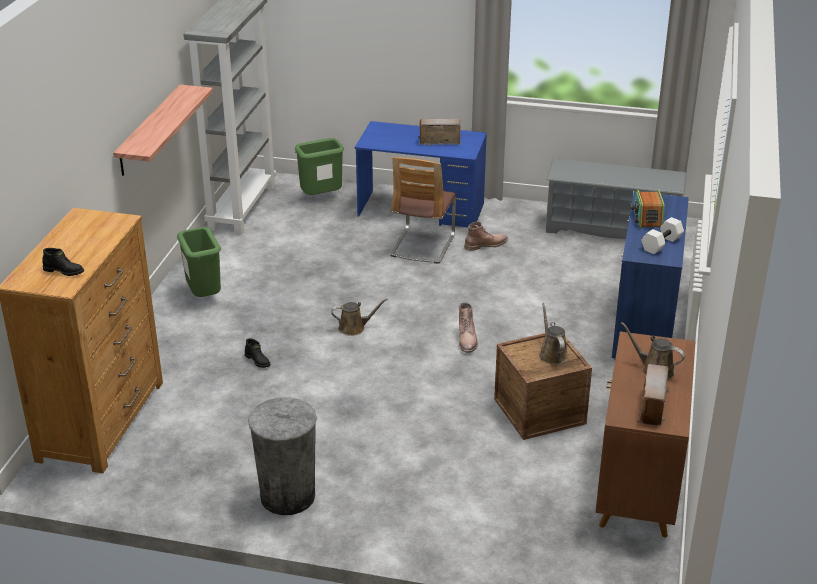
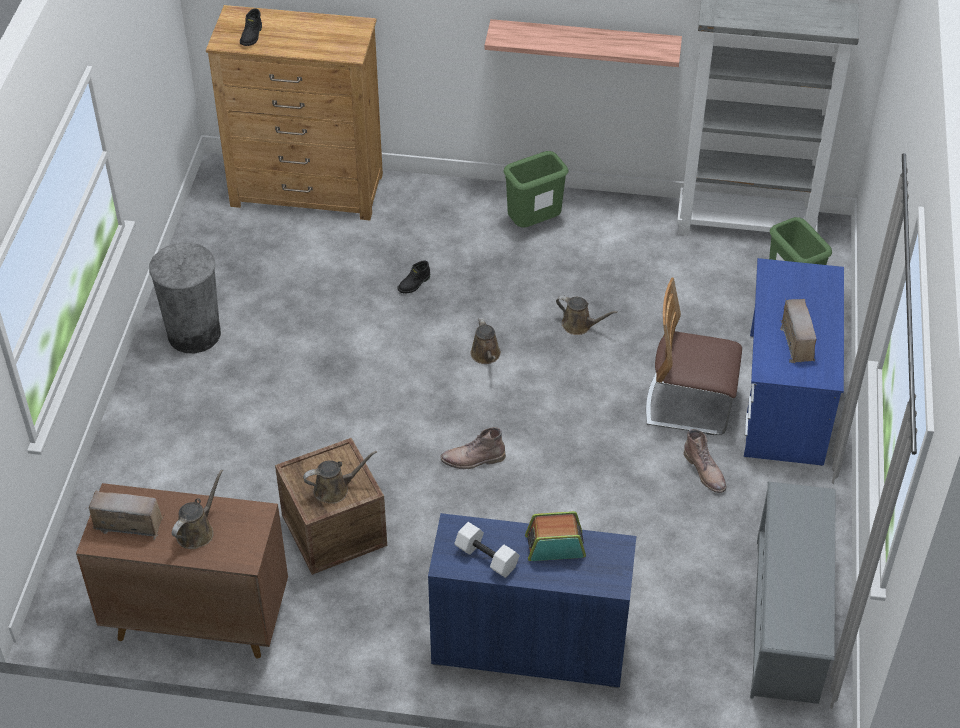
camera: 85 degrees right, 15 degrees up
none -> brown watering can [556,295,618,335]

